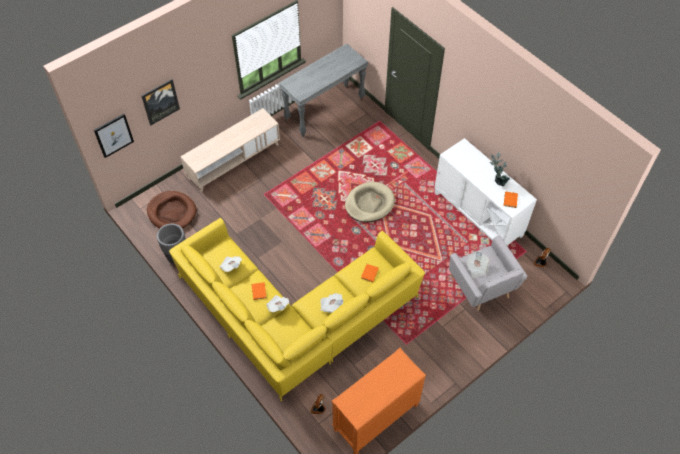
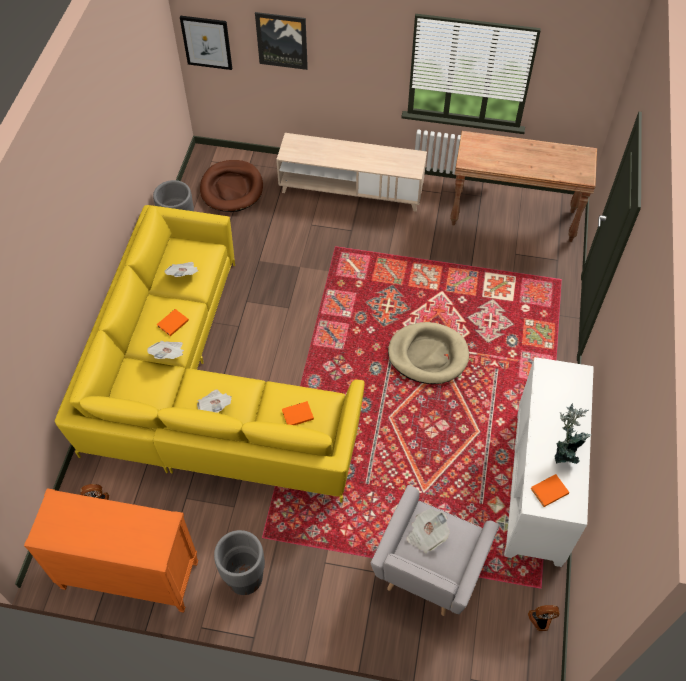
camera: 50 degrees right, 0 degrees up
grey console table [279,44,368,137] -> brown console table [450,131,597,242]
none -> grey planter [214,530,265,595]

